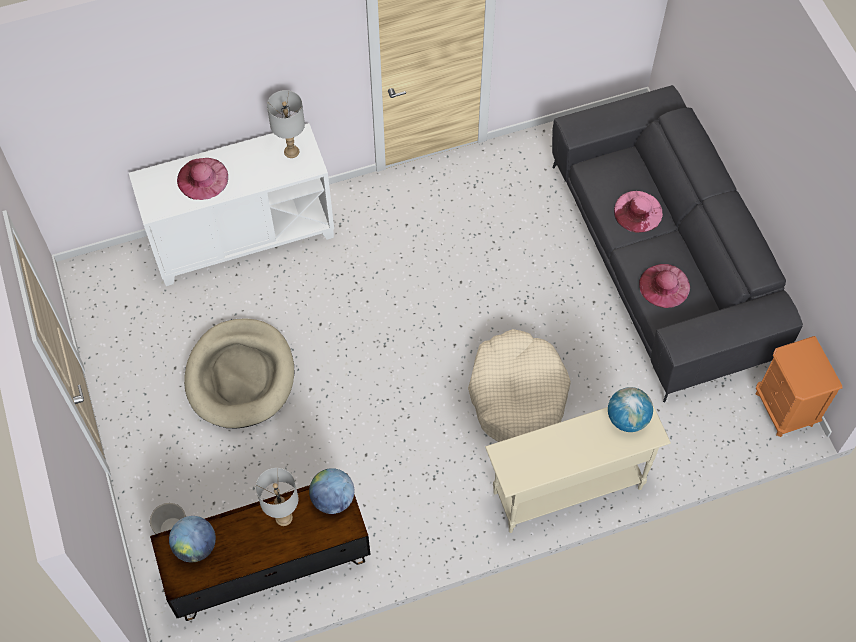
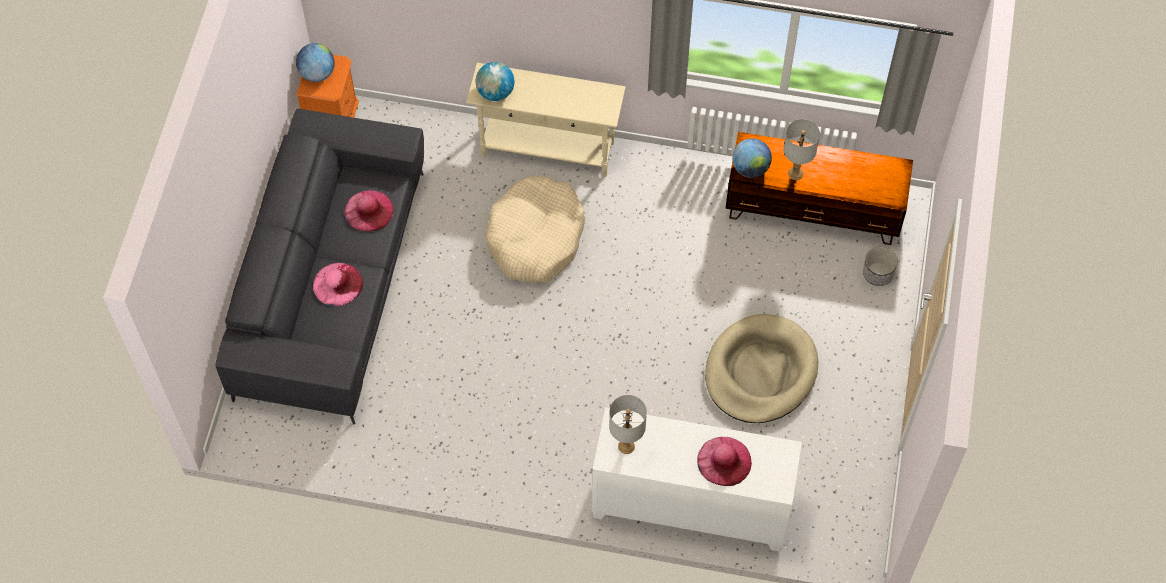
camera: 150 degrees left, 0 degrees up
globe [169,516,216,562] -> globe moved to [296,43,335,82]

